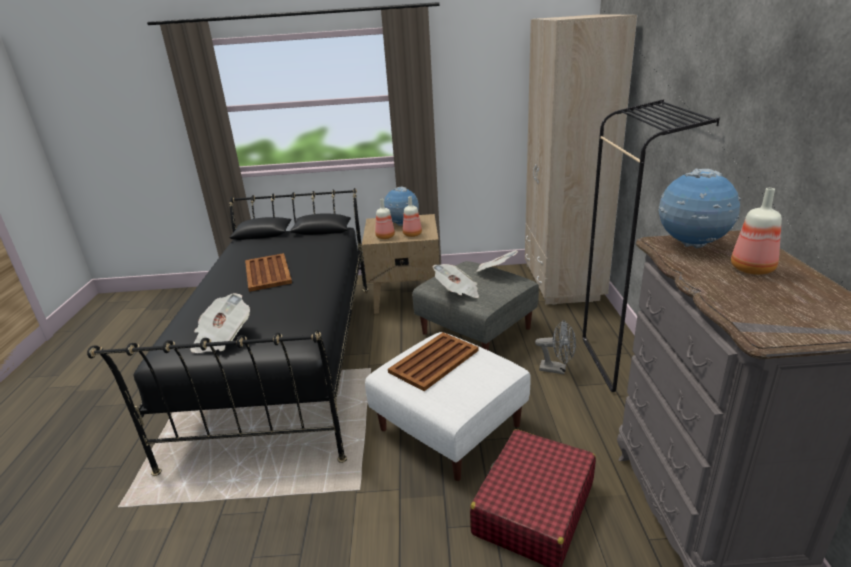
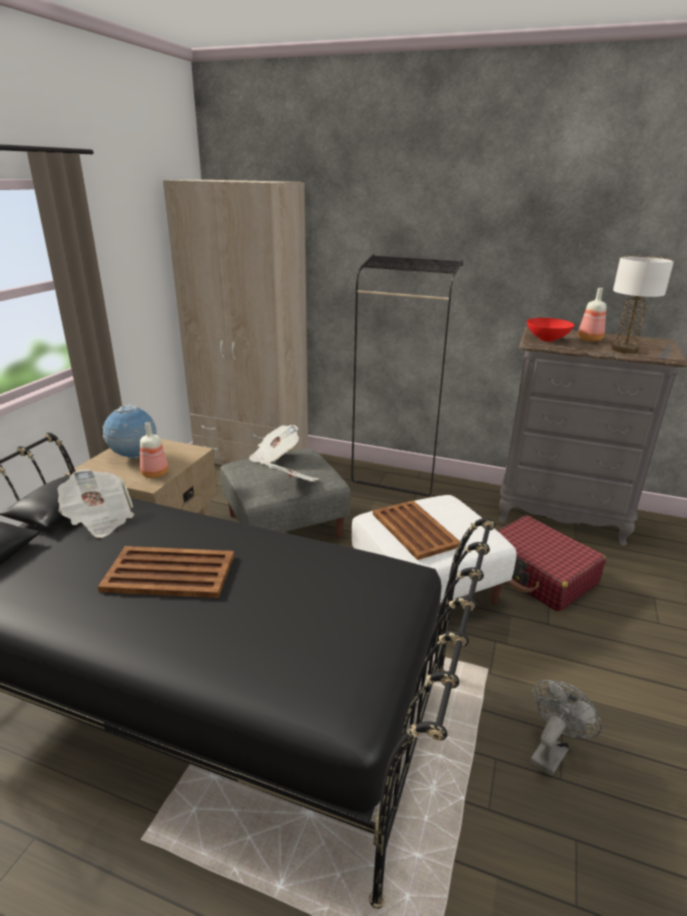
camera: 70 degrees left, 0 degrees up
newspaper [190,293,250,353] -> newspaper moved to [57,469,134,538]
bottle [403,196,422,237] -> none
grey fan [535,320,576,374] -> grey fan moved to [530,680,602,776]
globe [658,169,741,248] -> red bowl [527,318,574,342]
none -> table lamp [612,256,674,353]

